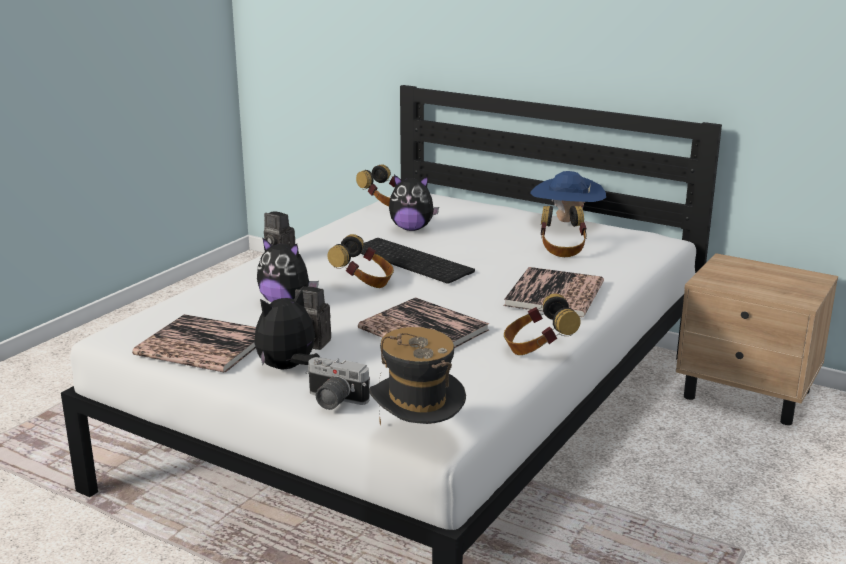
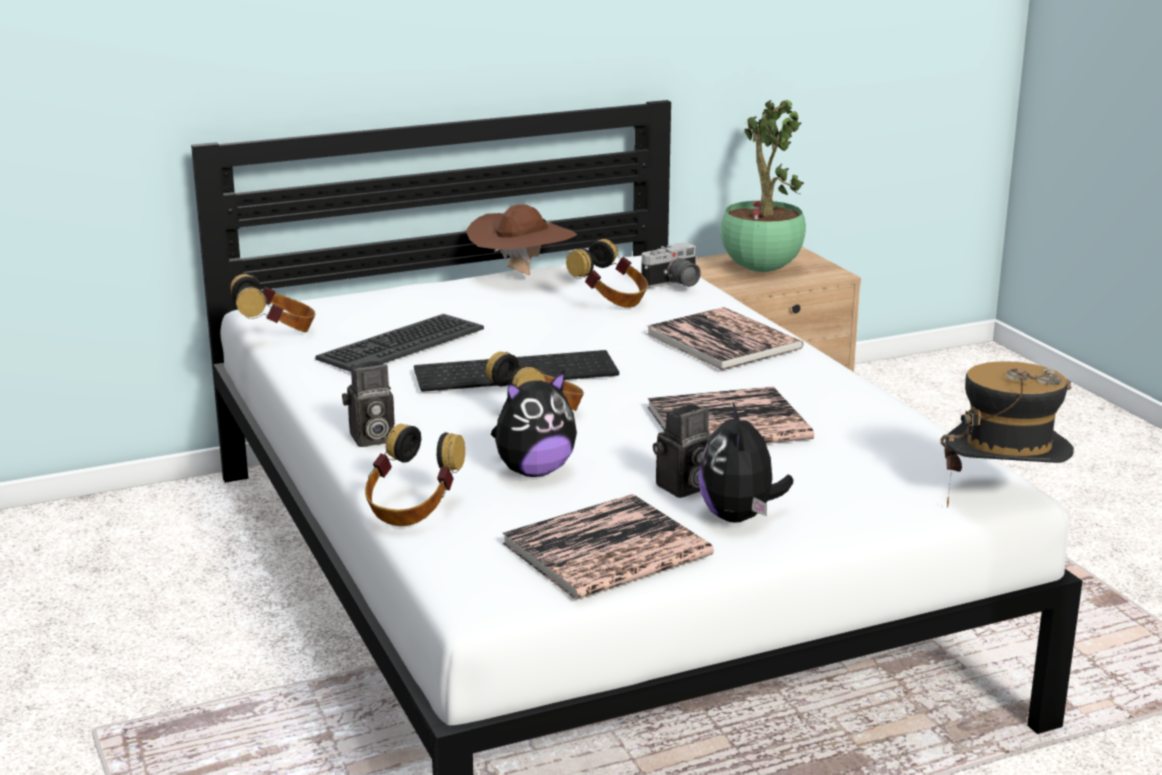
camera: 55 degrees left, 0 degrees up
camera [306,357,370,410] -> camera moved to [641,242,701,288]
plush toy [389,175,439,231] -> keyboard [315,314,484,372]
headphones [504,293,581,355] -> headphones moved to [365,424,465,526]
blue hat [531,171,606,222] -> brown hat [466,204,577,275]
none -> potted plant [721,100,806,272]

